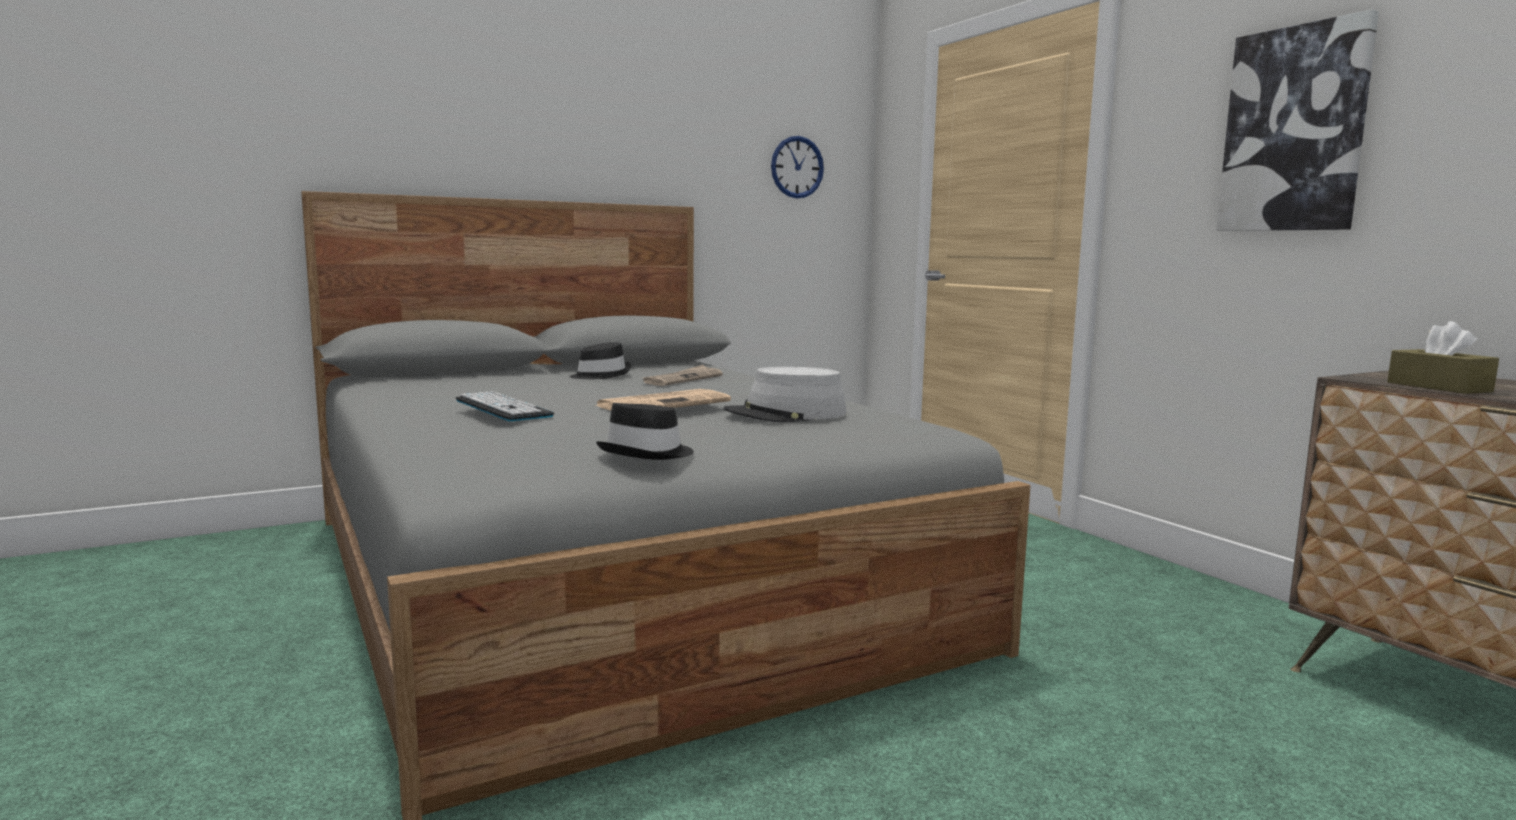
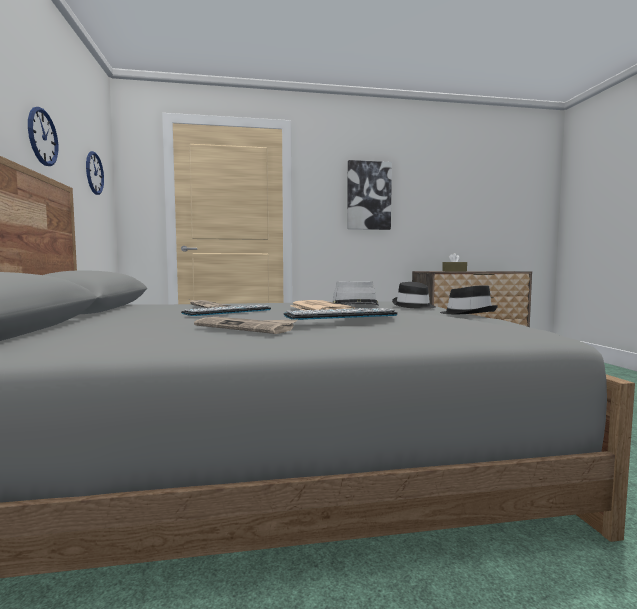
camera: 70 degrees left, 5 degrees down
black hat [570,342,632,379] -> black hat moved to [392,282,436,309]
none -> wall clock [28,107,58,166]
none -> keyboard [181,305,271,316]
none -> newspaper [194,317,298,334]

